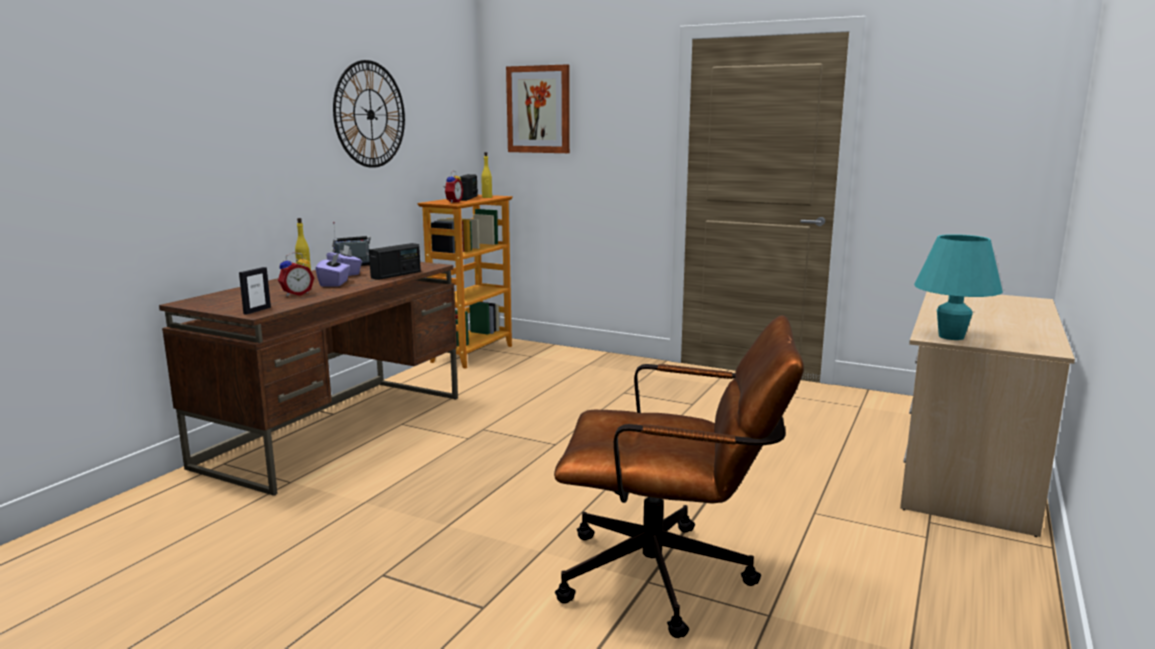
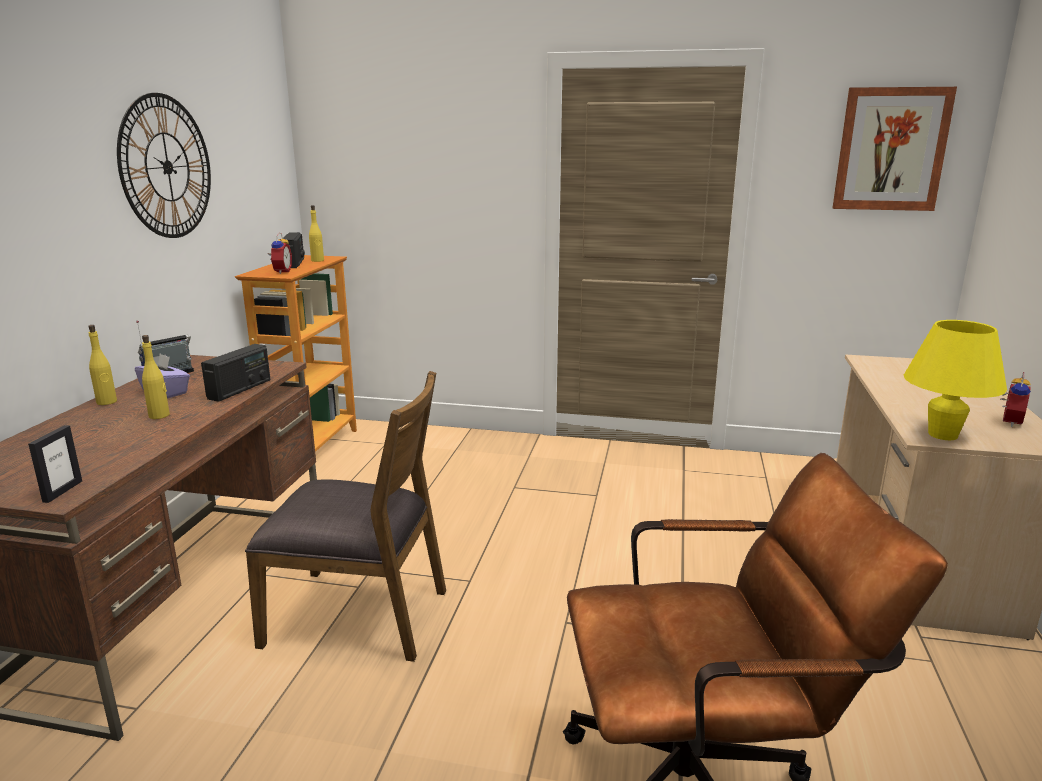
camera: 15 degrees left, 5 degrees up
alarm clock [278,252,314,296] -> alarm clock moved to [1001,372,1031,427]
purple tissue box [316,253,350,287] -> yellow bottle [142,335,170,419]
picture [506,64,570,153] -> picture moved to [833,87,957,211]
turquoise table lamp [914,234,1003,340] -> yellow table lamp [904,320,1007,440]
none -> brown chair [245,371,446,662]

